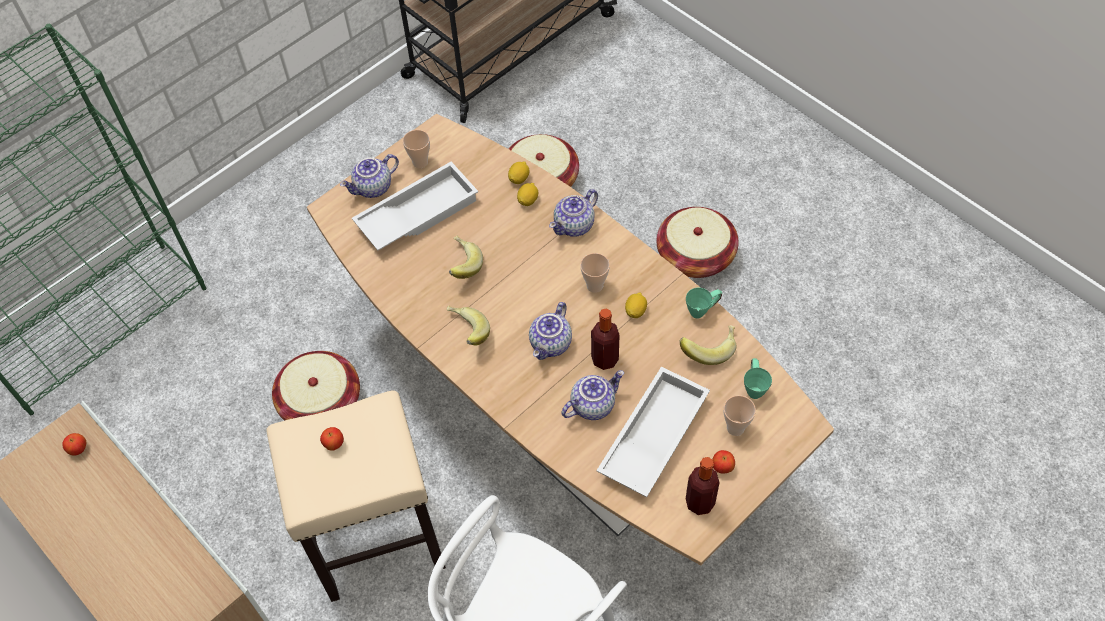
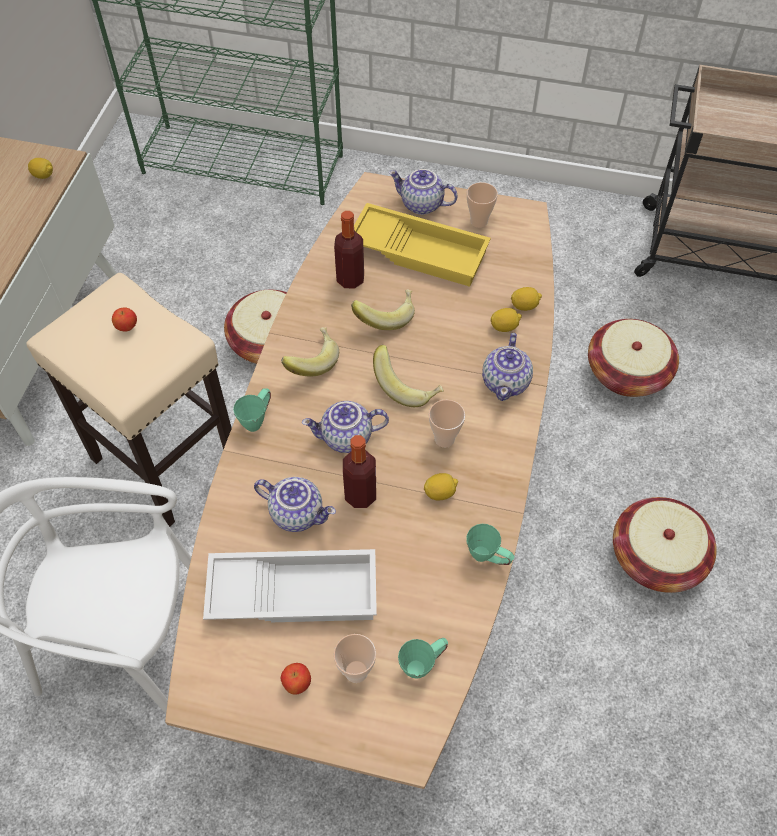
camera: 55 degrees right, 0 degrees up
apple [62,433,86,456] -> lemon [28,158,53,179]
white tray [352,162,478,250] -> yellow tray [354,203,491,287]
teapot [549,189,598,237] -> teapot turned 90 degrees counterclockwise [482,333,533,401]
banana [680,325,736,365] -> banana moved to [373,345,444,407]
bottle [686,457,719,515] -> bottle moved to [334,211,364,289]
none -> green mug [233,388,271,432]

